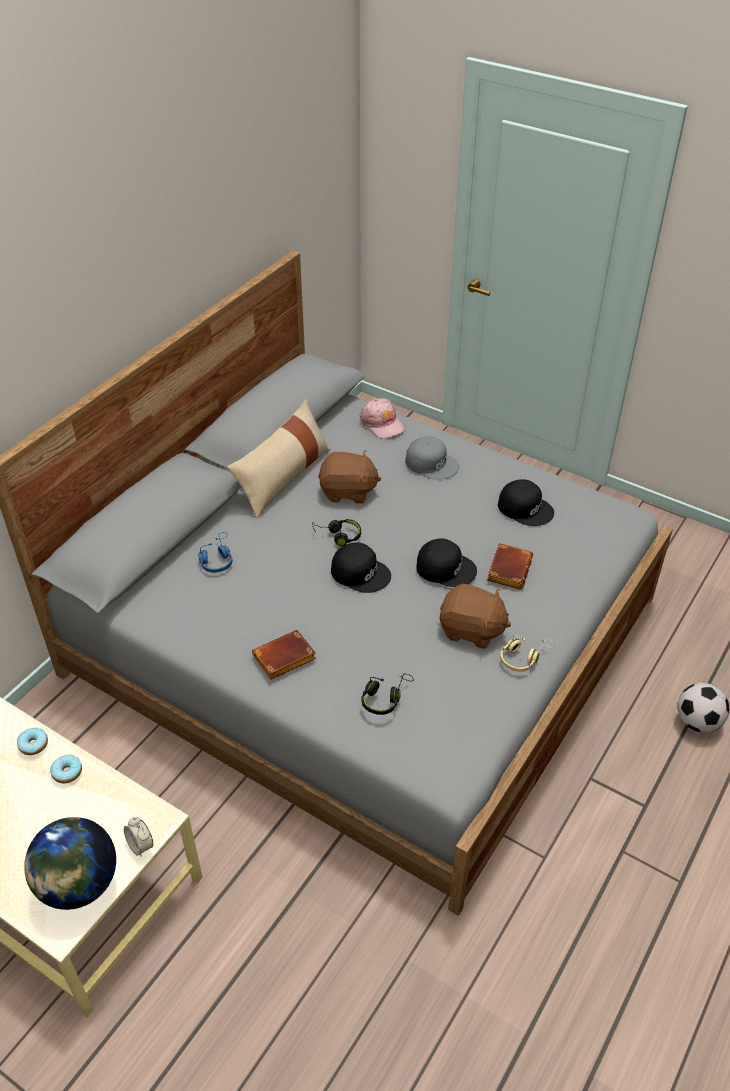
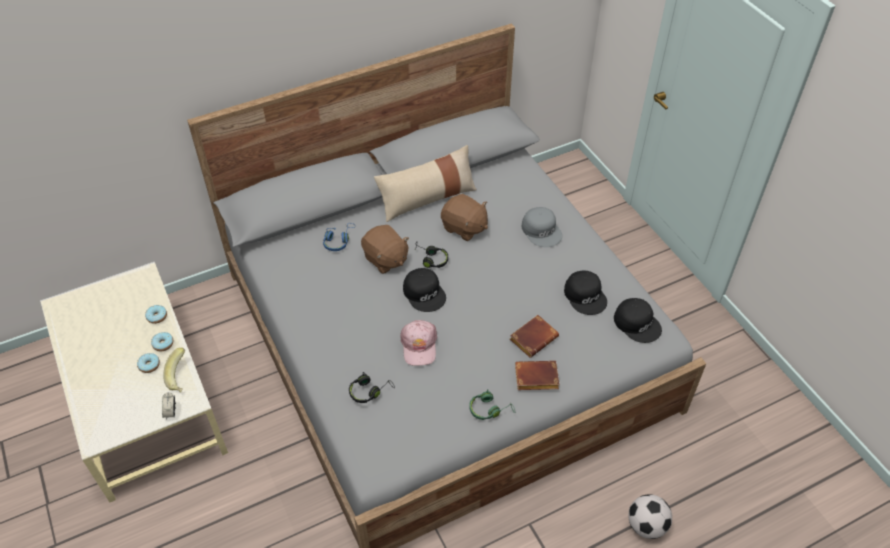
camera: 30 degrees right, 5 degrees up
globe [24,817,116,910] -> none
brown book [252,630,316,680] -> brown book moved to [515,361,560,390]
pink cap [360,398,405,439] -> pink cap moved to [400,320,437,366]
black cap [416,538,477,587] -> black cap moved to [614,298,662,343]
brown plush toy [440,584,511,649] -> brown plush toy moved to [361,225,409,274]
beige headphones [500,635,555,672] -> green headphones [469,389,515,420]
none -> donut [137,353,160,373]
none -> banana [163,348,185,392]

